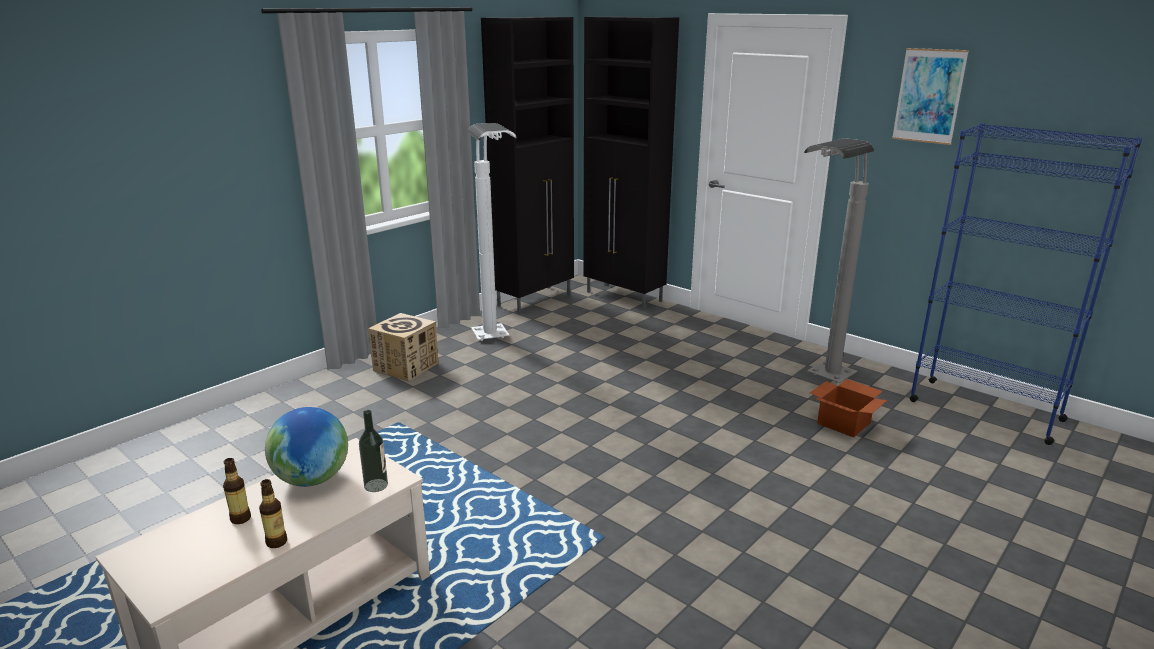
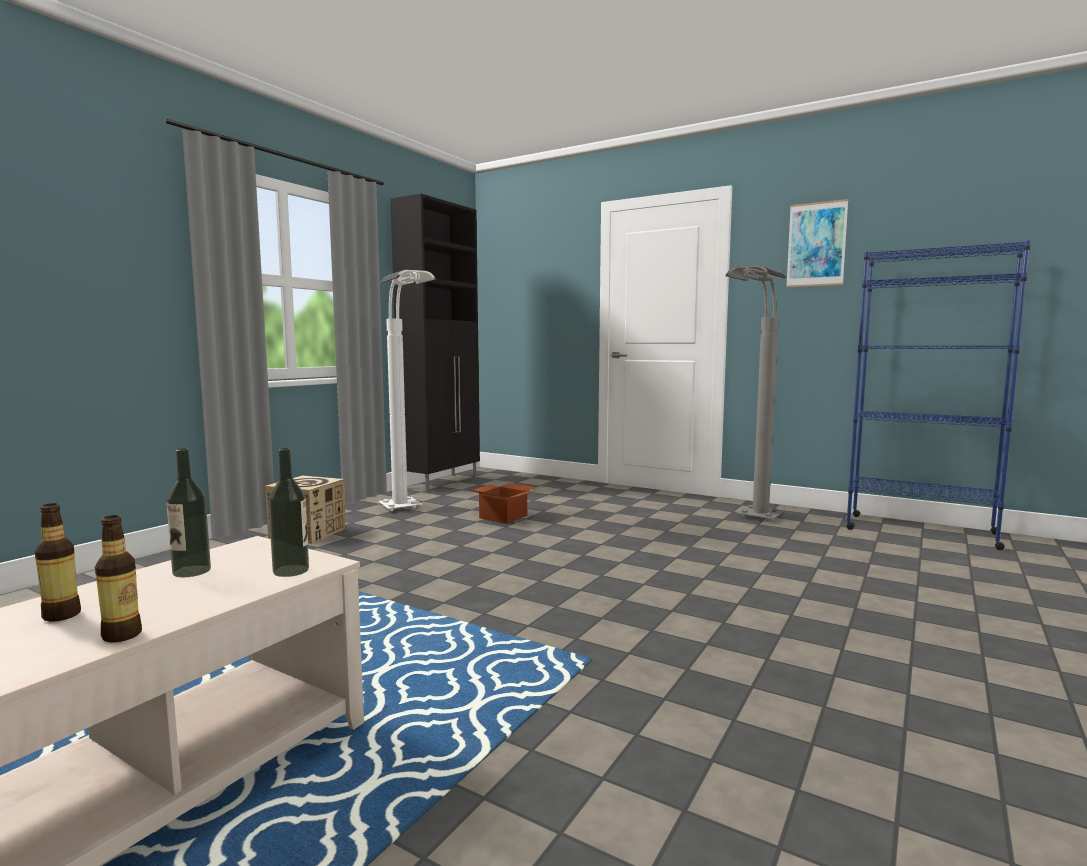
camera: 10 degrees left, 15 degrees down
globe [265,407,348,487] -> bottle [166,448,211,577]
black cabinet [583,16,679,310] -> none
cardboard box [810,379,888,438] -> cardboard box moved to [470,483,536,524]

